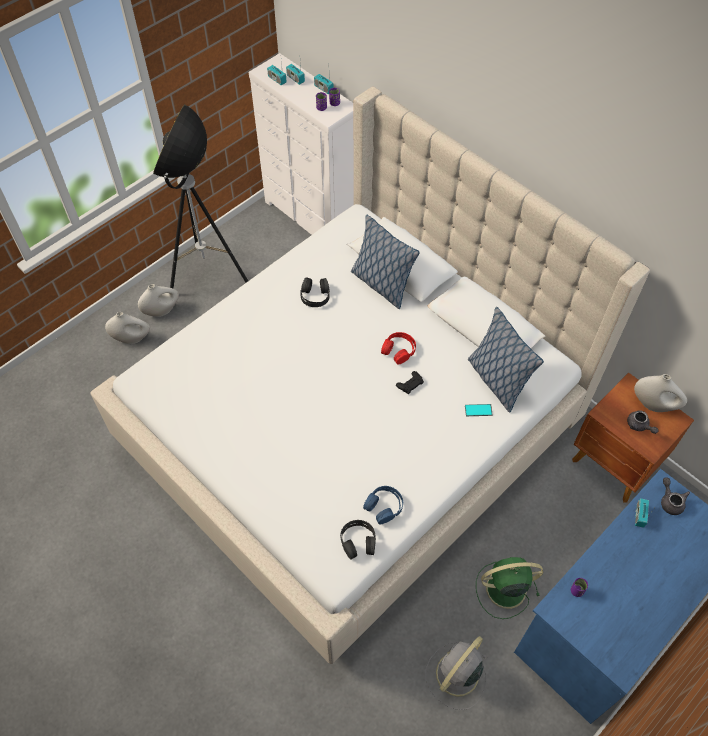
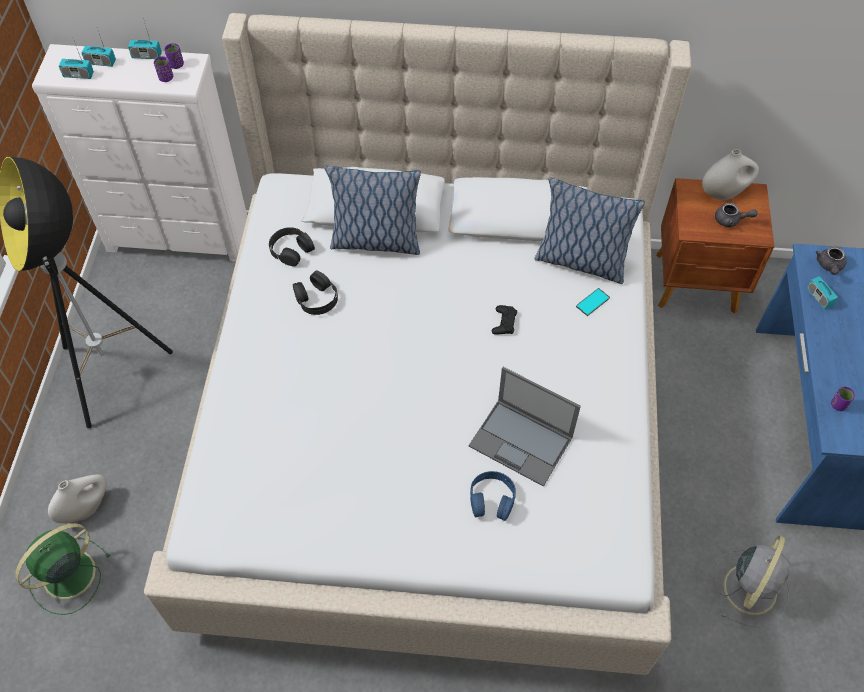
camera: 40 degrees left, 0 degrees up
white vase [138,284,179,317] -> none
black headphones [340,520,376,559] -> black headphones moved to [269,227,315,266]
blue headphones [363,486,403,524] -> blue headphones moved to [470,471,516,521]
red headphones [381,332,416,365] -> none
grey fan [426,636,486,710] -> grey fan turned 150 degrees counterclockwise [714,535,790,628]
green fan [476,557,543,619] -> green fan moved to [15,523,110,615]
grey teapot [661,478,690,515] -> grey teapot turned 105 degrees counterclockwise [816,246,846,275]
none -> laptop [469,367,581,487]

